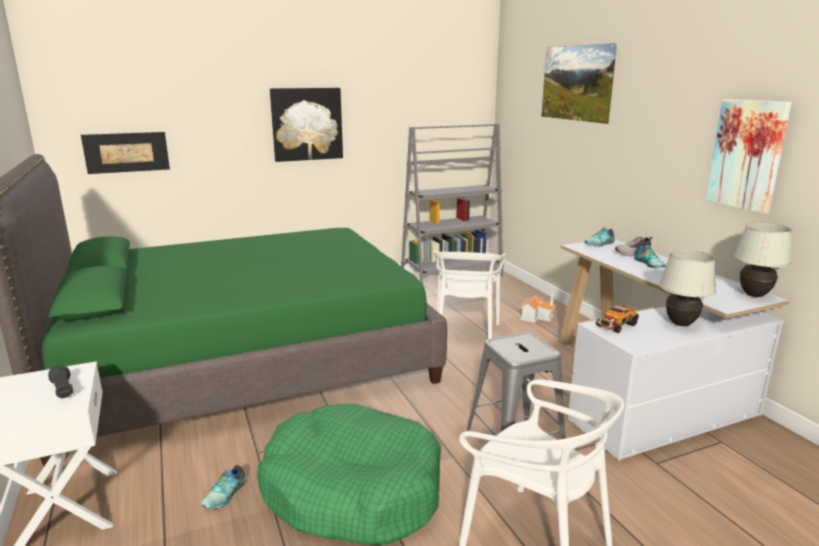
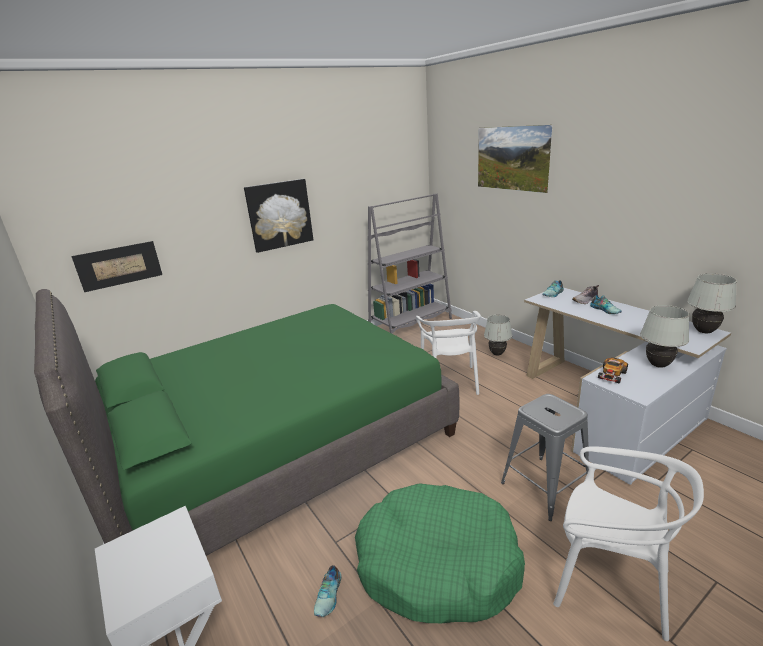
camera: 10 degrees left, 5 degrees up
black flashlight [48,365,74,398] -> none
toy house [520,294,556,323] -> white table lamp [484,315,512,356]
picture [706,99,792,214] -> none

